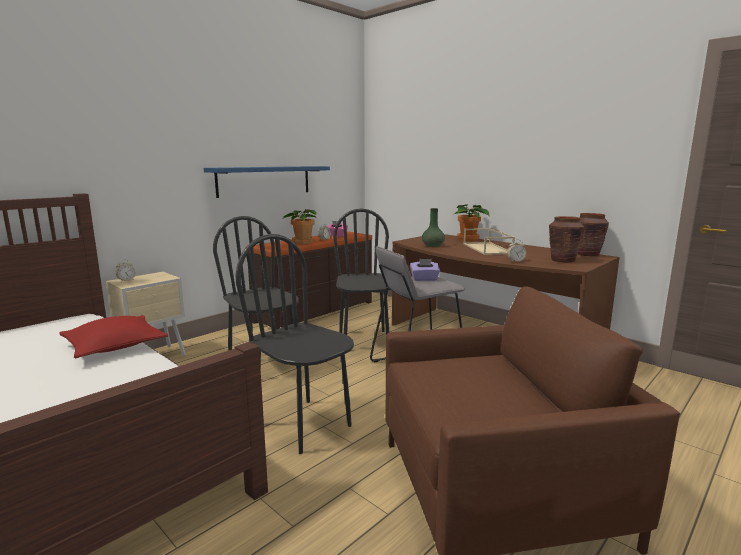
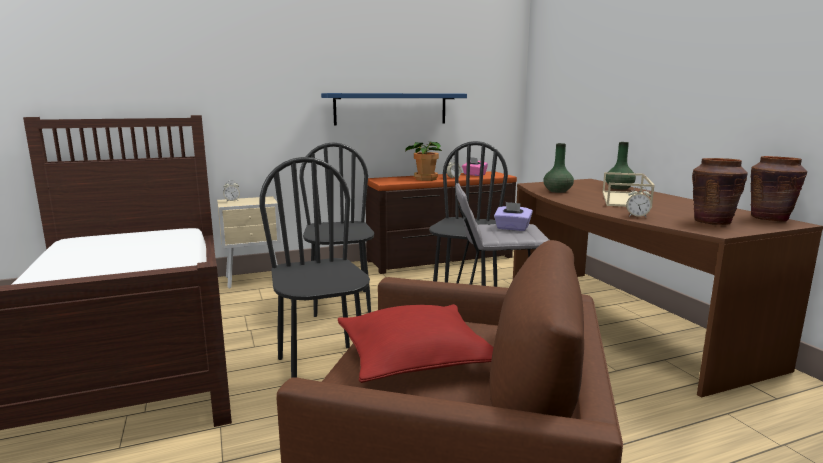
camera: 25 degrees right, 0 degrees up
red pillow [59,315,168,358] -> red pillow moved to [338,304,493,383]
potted plant [454,204,490,241] -> green vase [606,142,636,190]

